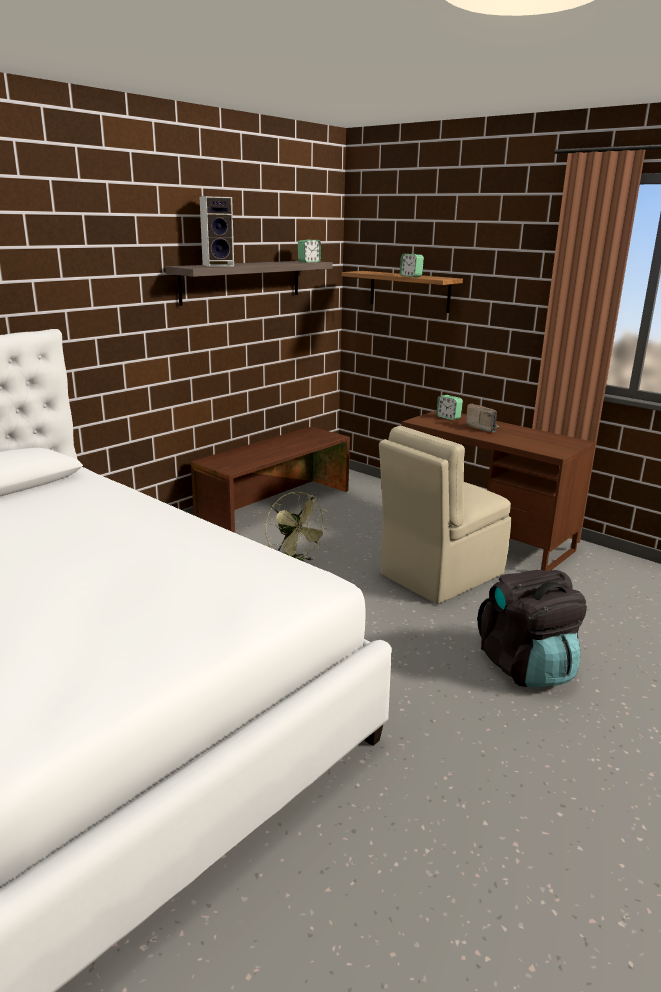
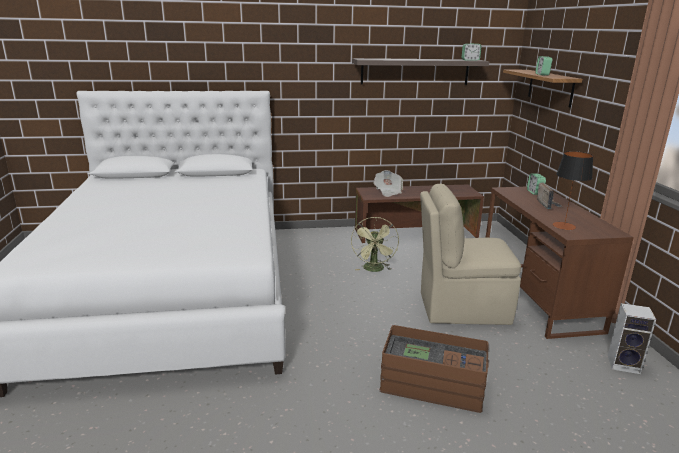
camera: 40 degrees right, 0 degrees up
speaker [199,196,234,267] -> speaker moved to [607,303,656,374]
black backpack [477,570,587,687] -> brown storage box [379,325,489,413]
none -> newspaper [373,170,403,197]
none -> table lamp [553,151,593,230]

